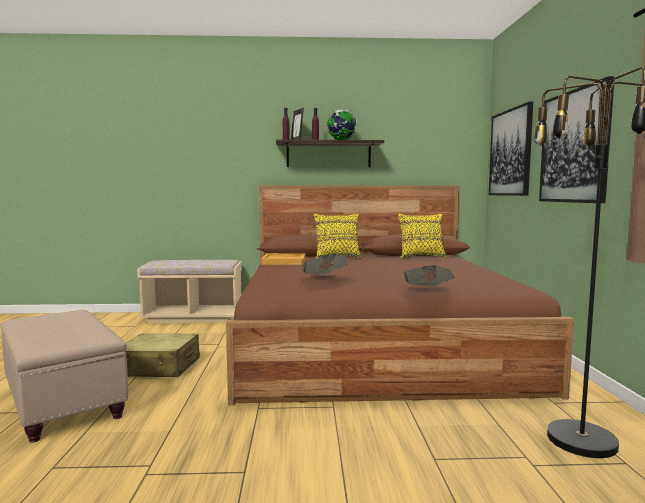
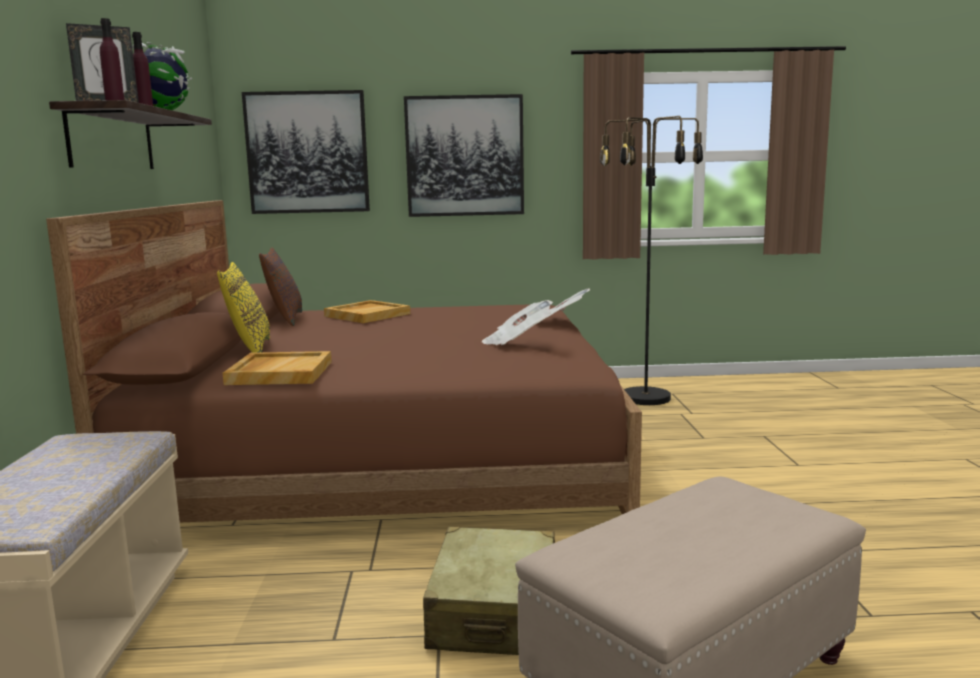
camera: 90 degrees left, 5 degrees up
yellow pillow [398,214,447,259] -> brown pillow [259,247,302,326]
none -> beige tray [324,300,410,323]

